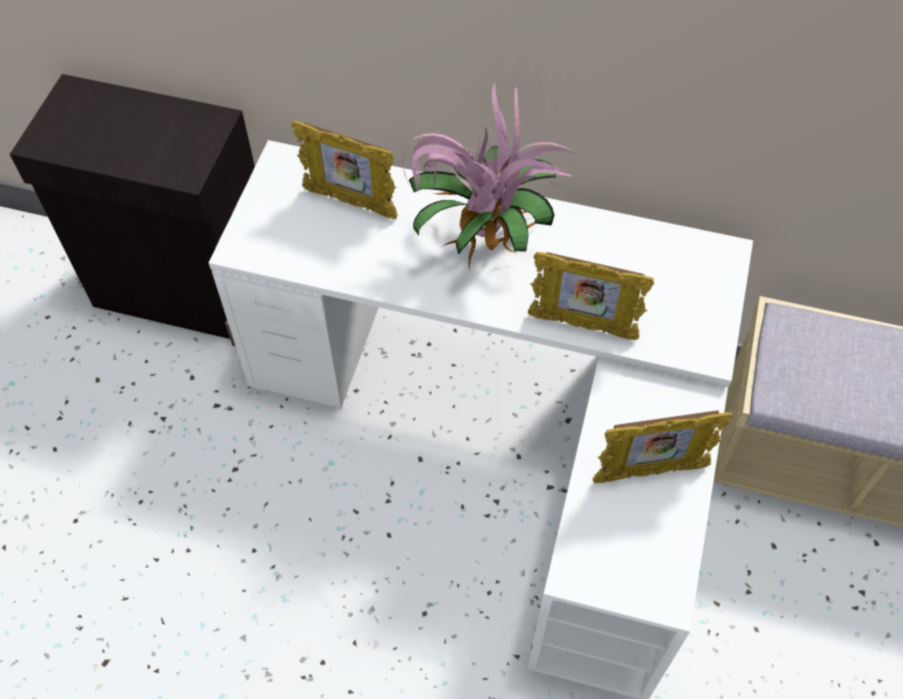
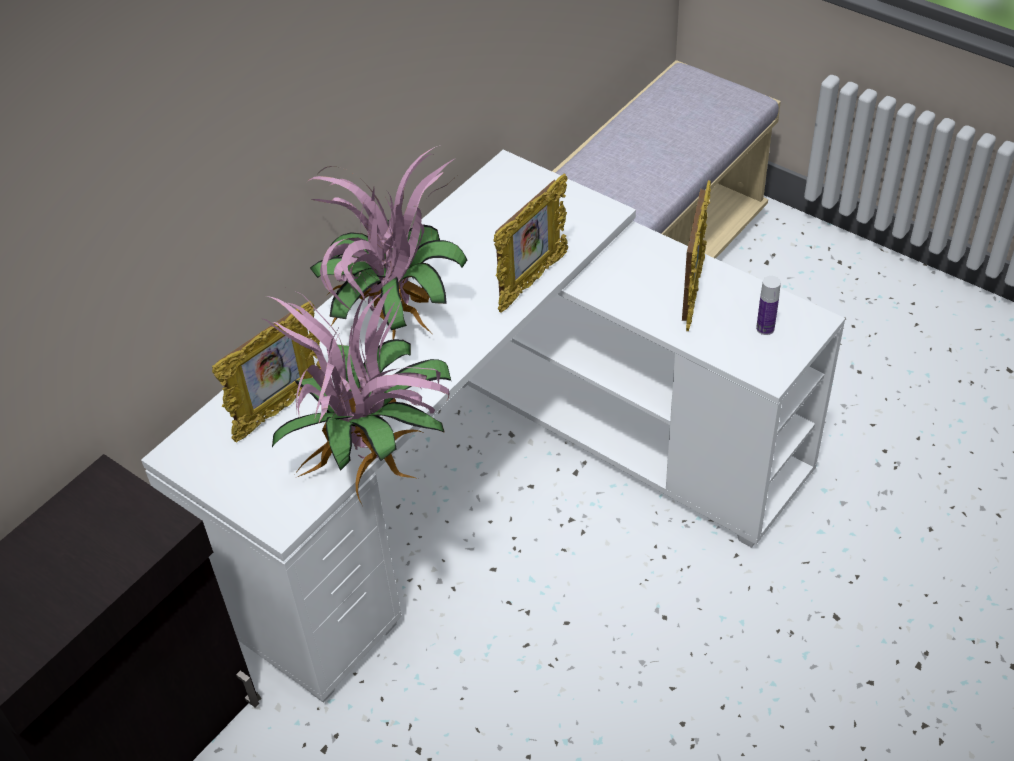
camera: 65 degrees left, 10 degrees down
none -> potted plant [261,287,452,504]
none -> bottle [756,276,781,335]

